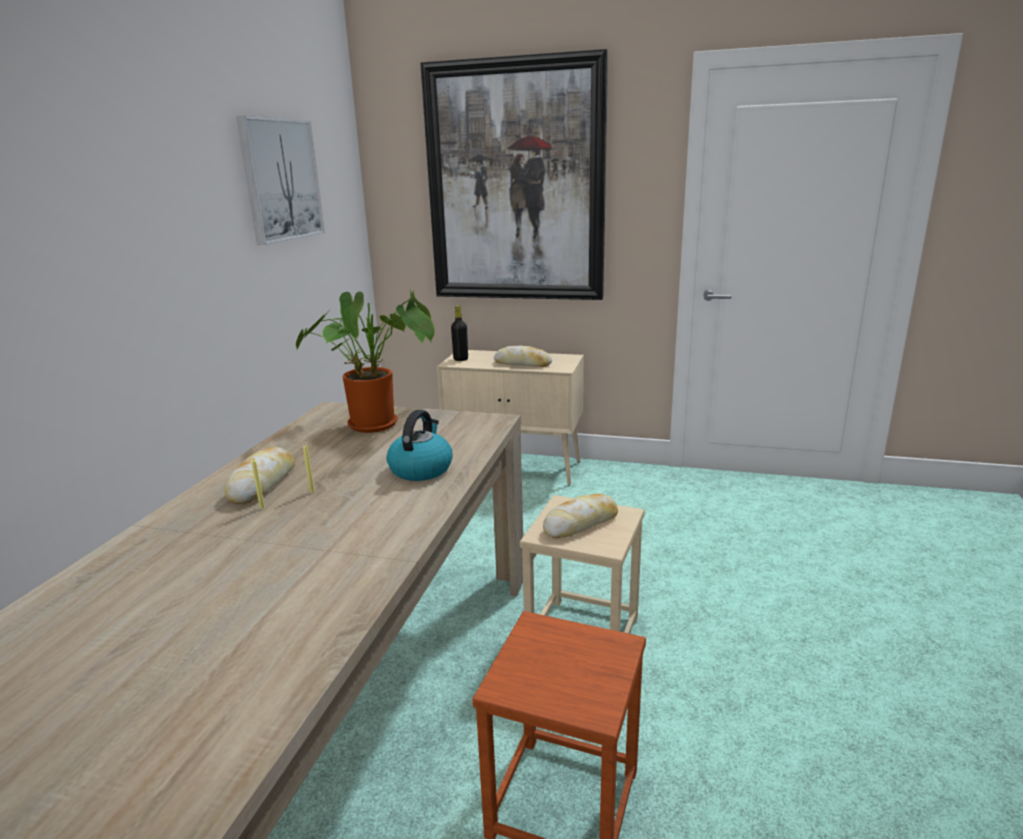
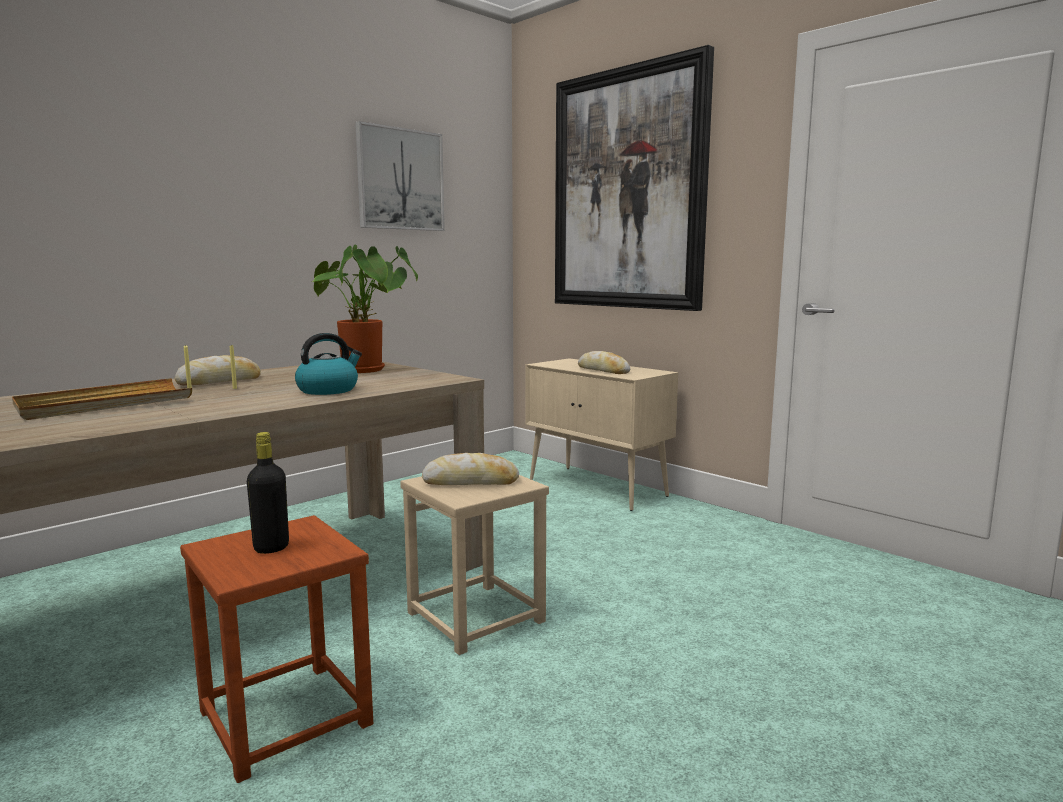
camera: 30 degrees right, 10 degrees down
black bottle [451,306,468,361] -> black bottle moved to [247,432,289,554]
none -> beige tray [12,378,192,420]

